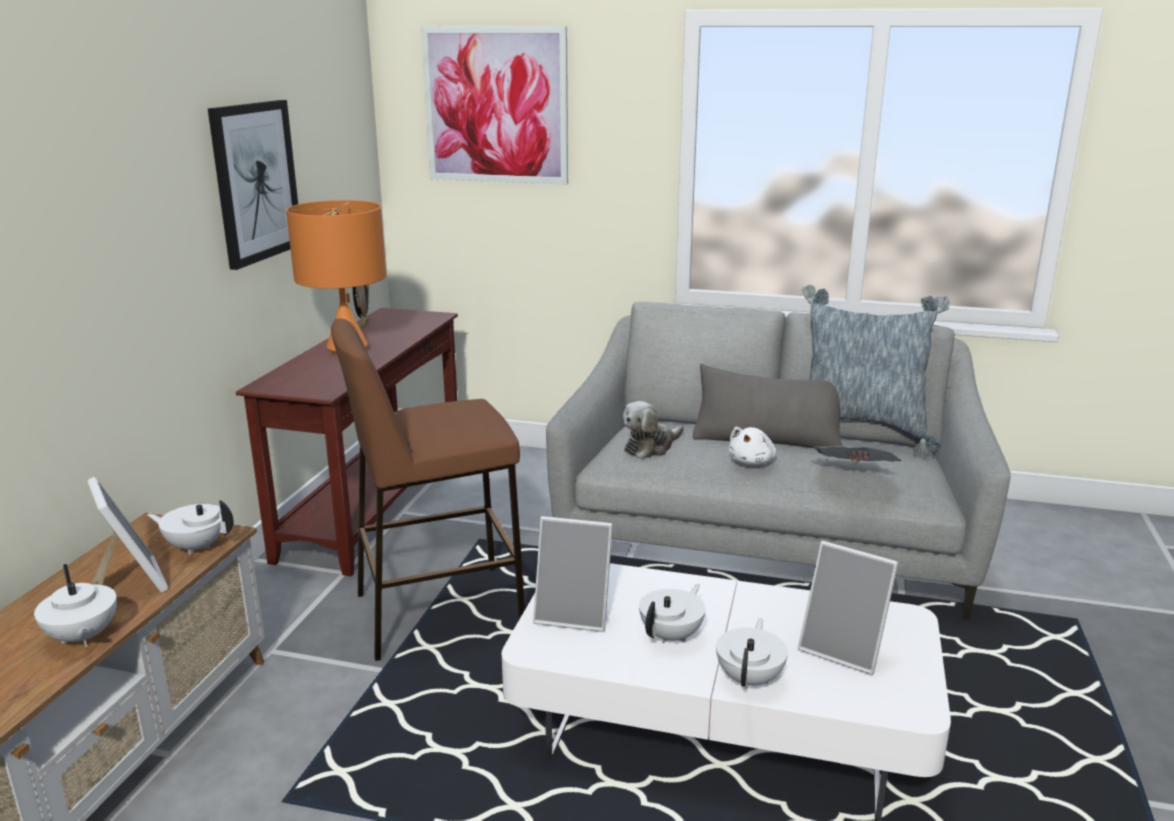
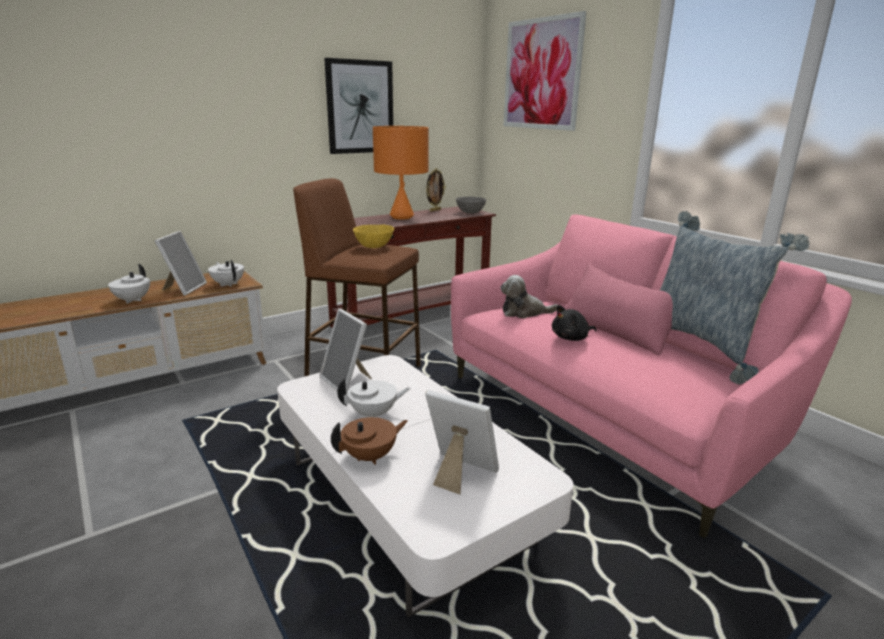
camera: 40 degrees right, 0 degrees up
grey sofa [546,302,1011,620] -> pink sofa [451,214,852,538]
white teapot [716,618,788,689] -> brown teapot [331,417,408,465]
white plush toy [729,427,776,465] -> black plush toy [552,305,596,341]
picture frame [798,541,898,675] -> picture frame turned 135 degrees clockwise [425,390,499,495]
newspaper [812,446,901,463] -> none
none -> yellow bowl [353,224,394,248]
none -> grey bowl [456,196,486,213]

